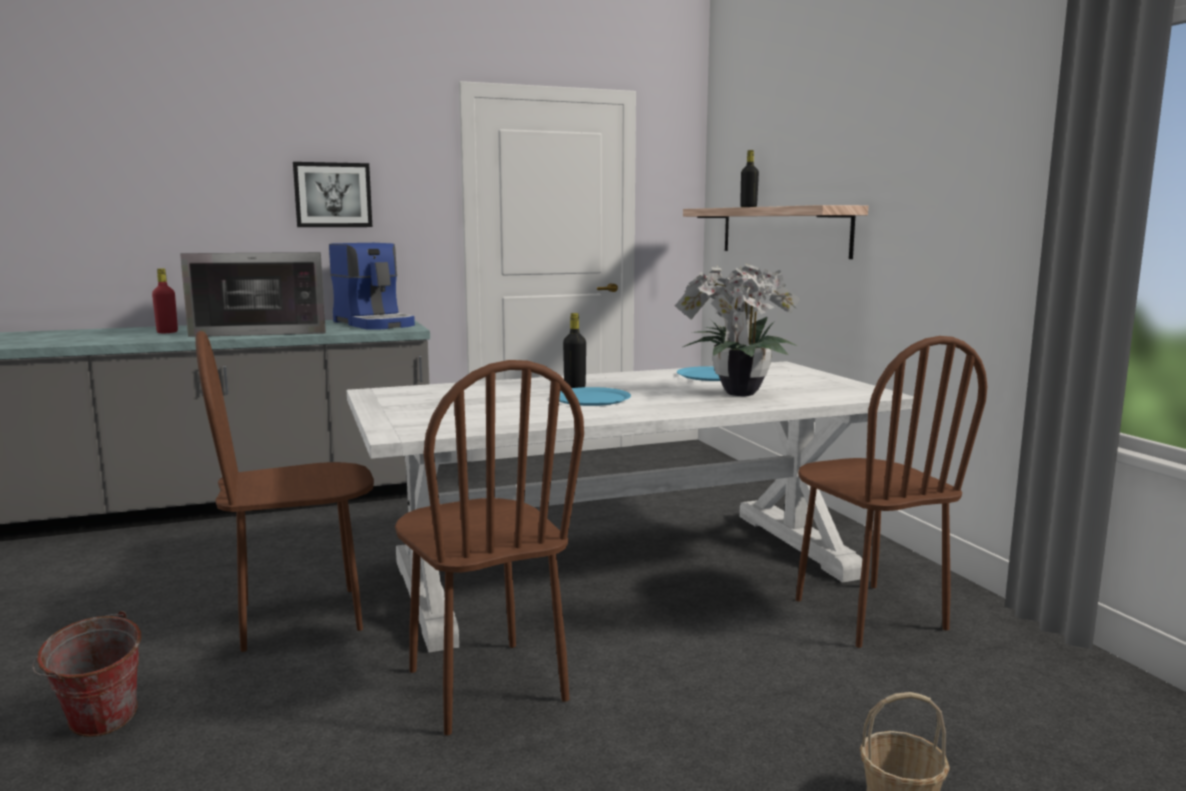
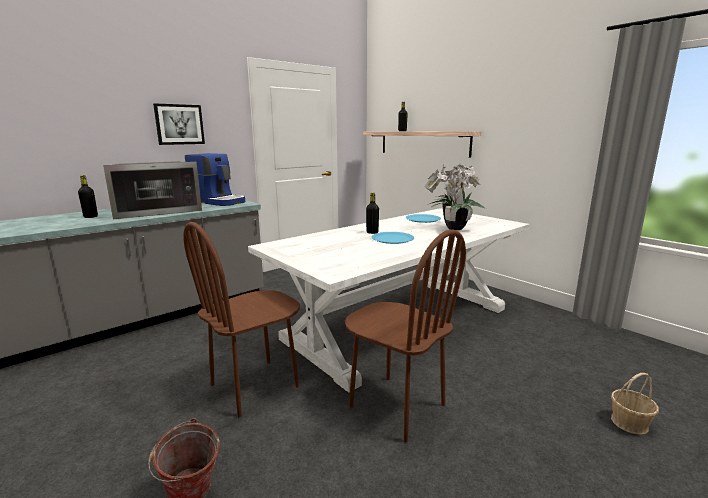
camera: 20 degrees left, 5 degrees up
red bottle [152,268,178,333] -> black bottle [78,175,98,218]
brown chair [796,336,987,648] -> none

